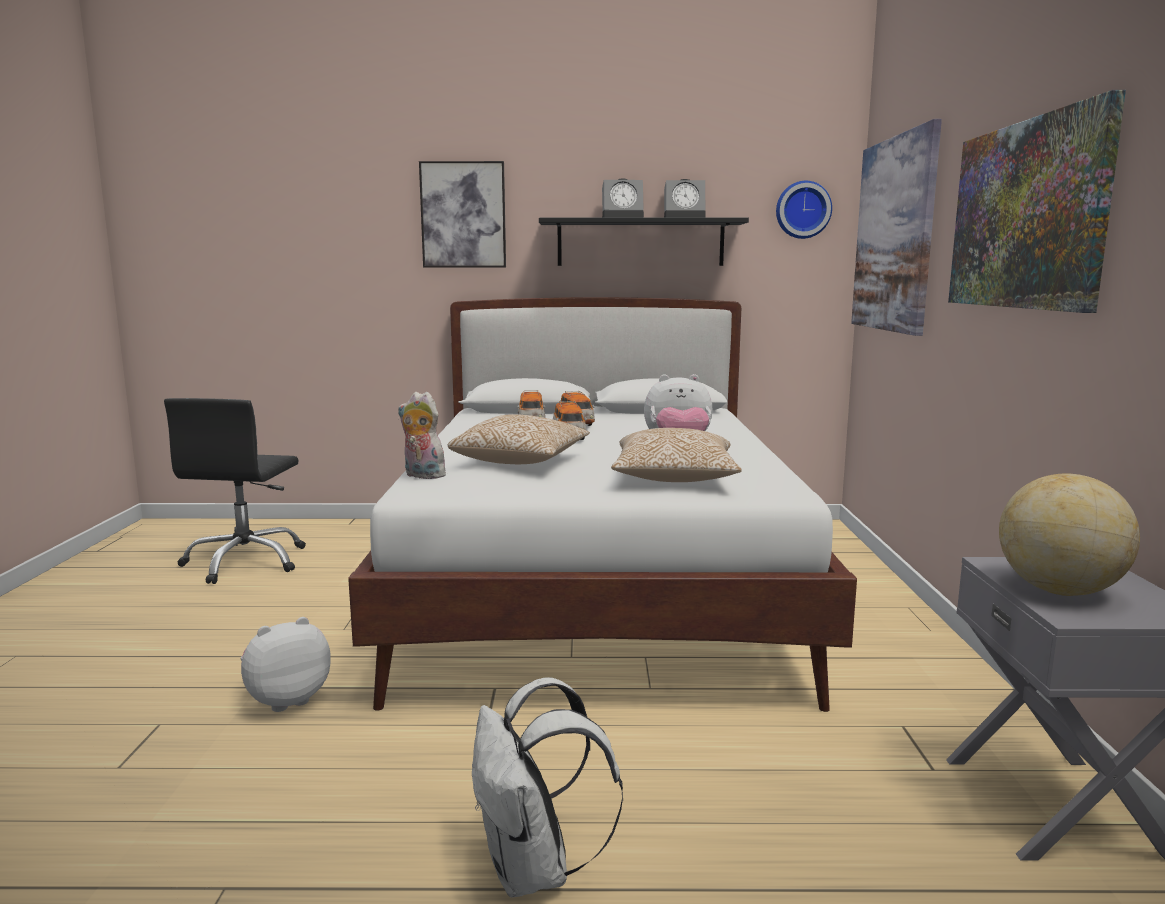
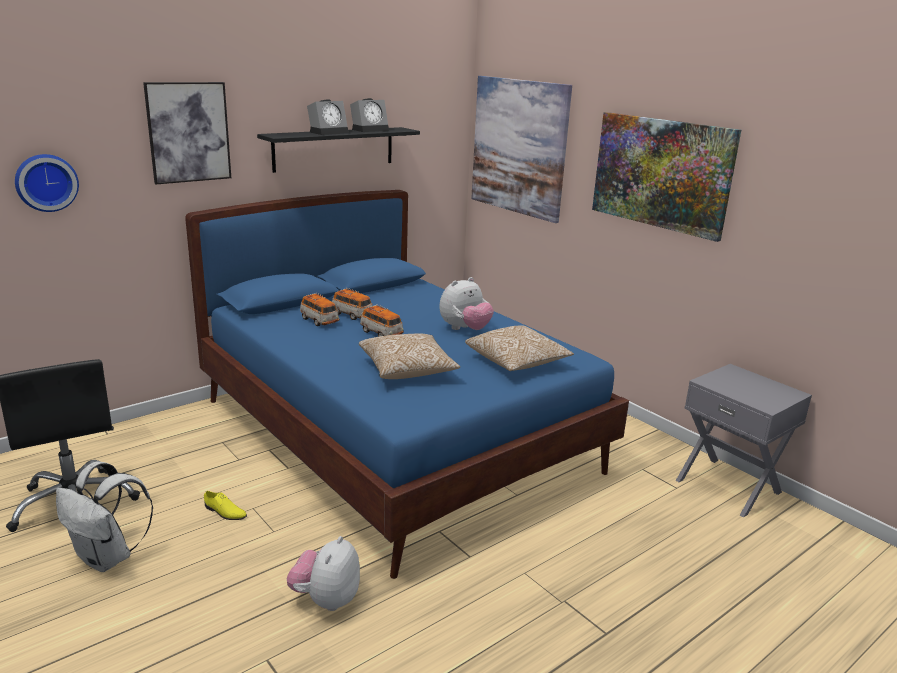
camera: 40 degrees left, 10 degrees up
white bed [348,297,857,712] -> blue bed [185,190,629,579]
plush toy [398,392,446,479] -> none
white backpack [472,677,623,898] -> white backpack moved to [56,461,153,572]
wall clock [776,181,832,239] -> wall clock moved to [15,154,79,212]
globe [999,474,1140,596] -> none
none -> yellow shoe [204,491,247,520]

